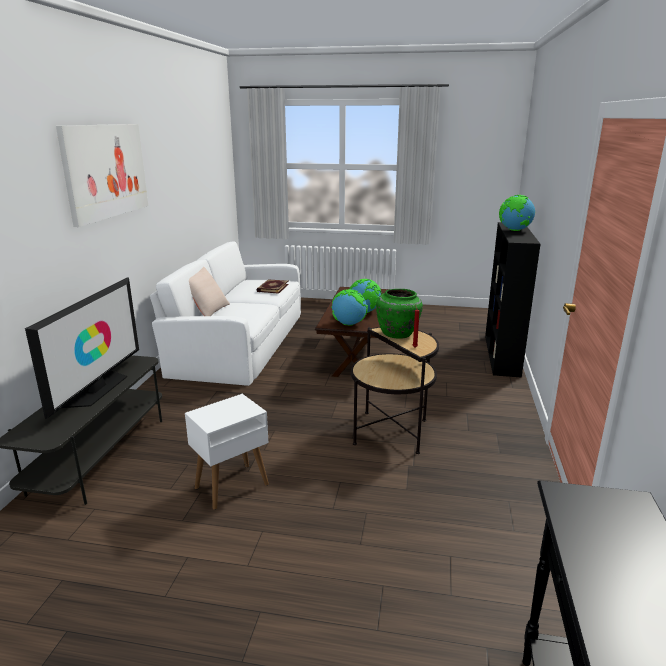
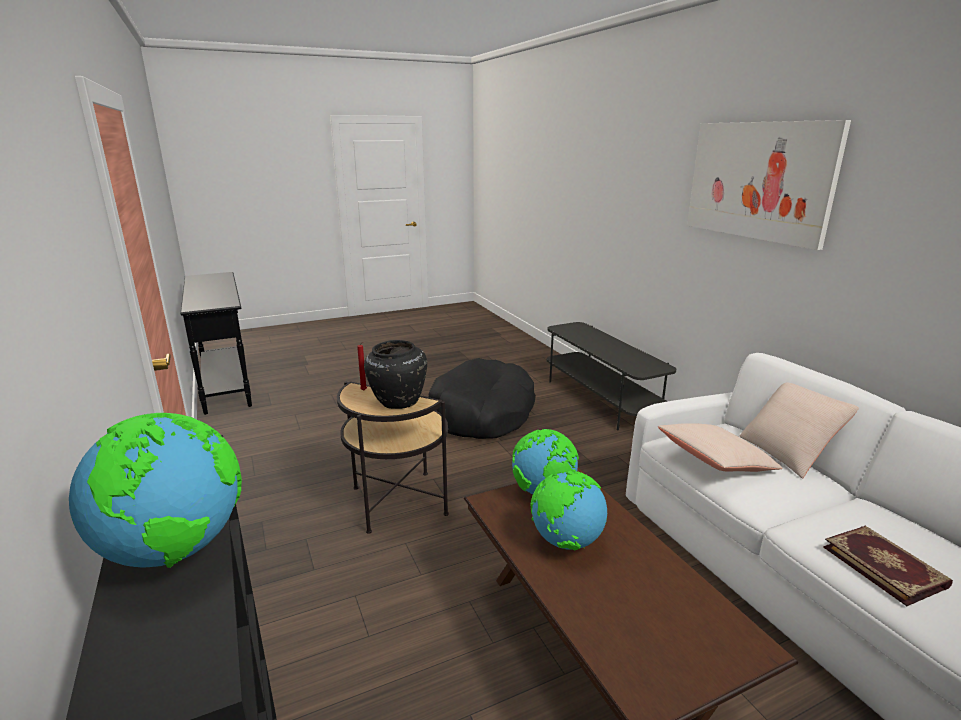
camera: 145 degrees right, 0 degrees up
television [25,277,139,419] -> none
white side table [185,394,269,510] -> black dog bed [429,358,536,439]
green vase [376,289,423,339] -> black vase [364,340,427,409]
none -> beige pillow [658,423,782,472]

